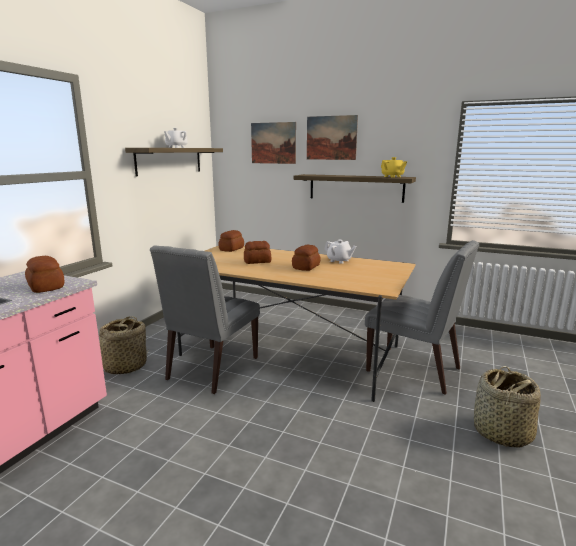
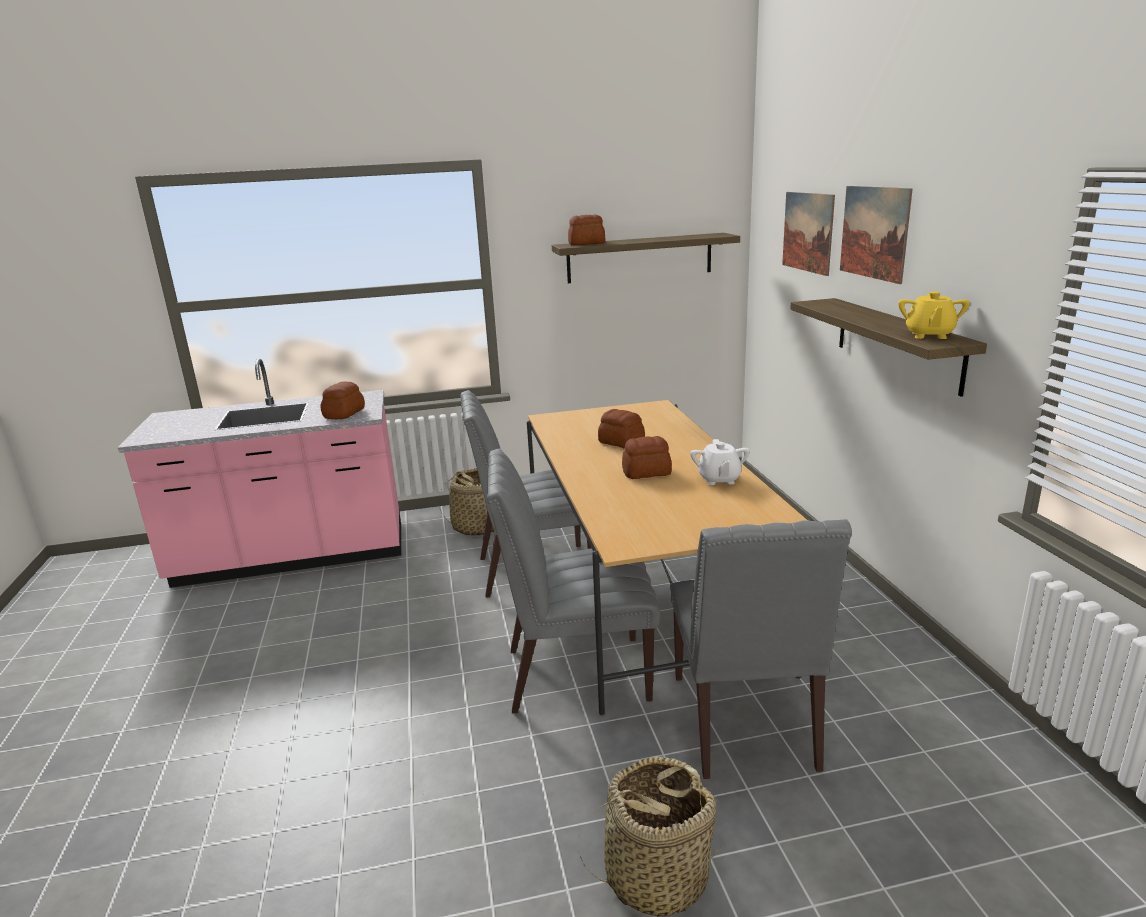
camera: 55 degrees right, 5 degrees up
white teapot [164,128,188,148] -> none
bread [218,230,244,252] -> bread moved to [568,214,605,245]
none -> grey chair [487,449,660,714]

